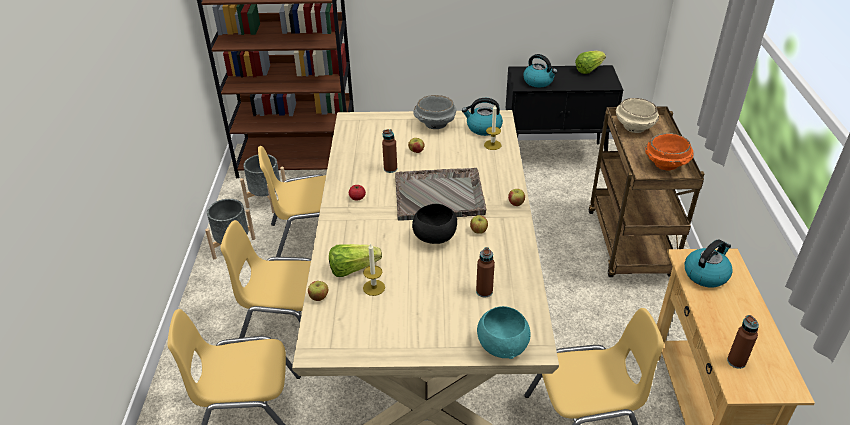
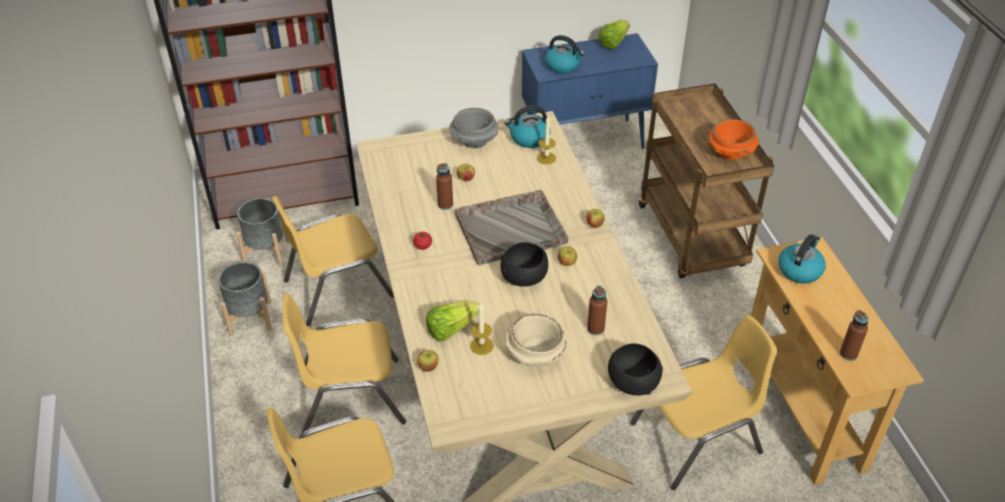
camera: 15 degrees left, 5 degrees up
turquoise bowl [477,306,531,359] -> black bowl [608,343,663,396]
black cabinet [506,65,623,151] -> blue cabinet [522,33,658,149]
beige bowl [616,98,659,133] -> beige bowl moved to [505,314,567,367]

